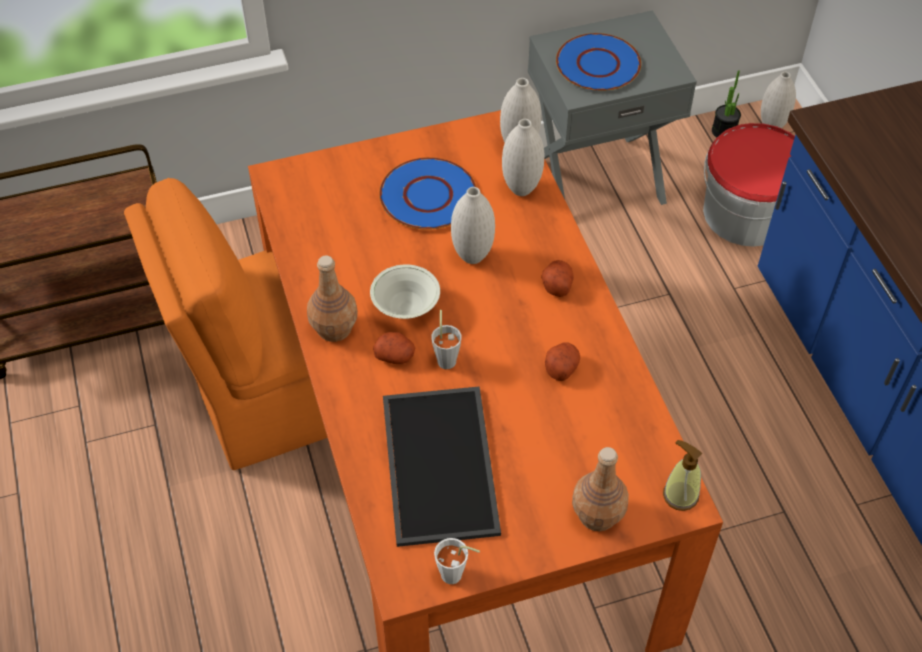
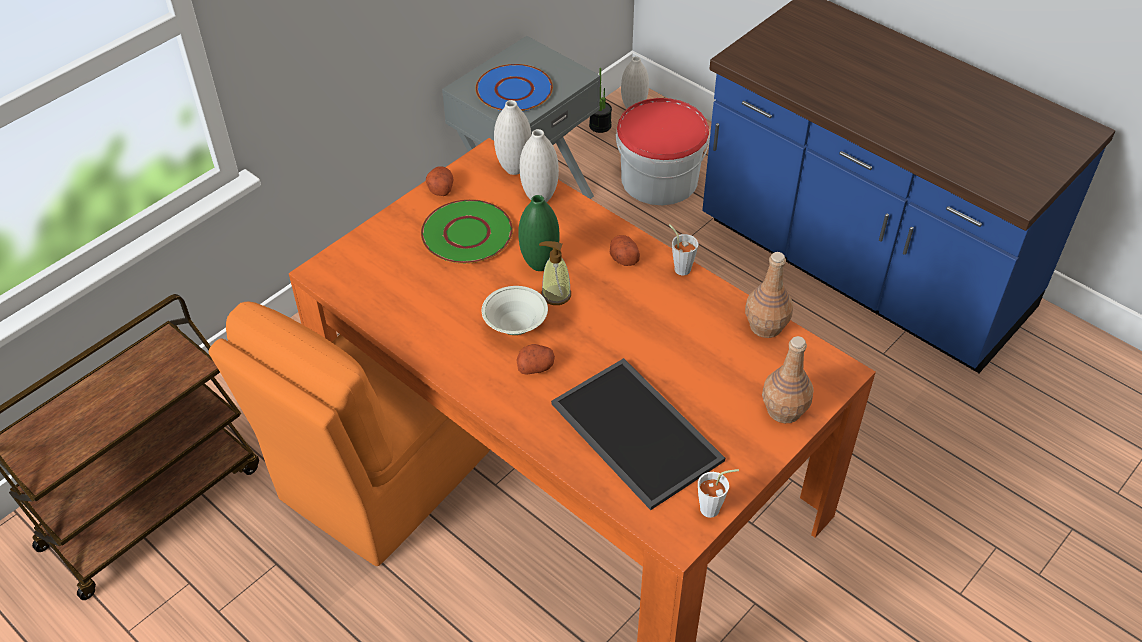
camera: 30 degrees left, 5 degrees down
brown bottle [307,255,358,342] -> brown bottle moved to [745,252,793,338]
blue plate [379,157,476,230] -> green plate [421,199,513,264]
grey cup [431,310,461,369] -> grey cup moved to [669,224,699,275]
white vase [451,187,495,264] -> green vase [518,195,560,271]
potato [545,343,580,381] -> potato moved to [426,166,453,196]
soap dispenser [663,440,702,511] -> soap dispenser moved to [539,241,571,305]

